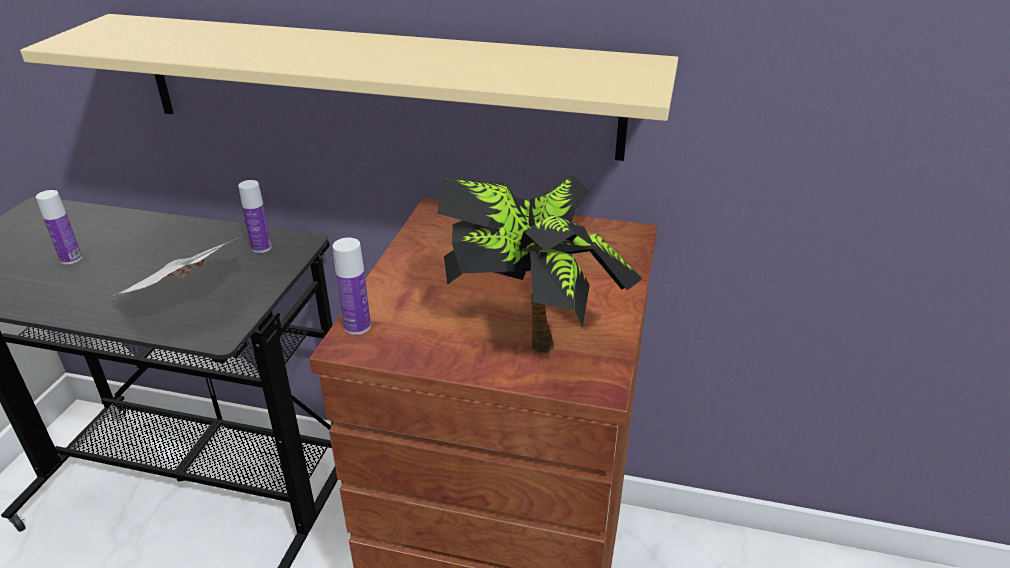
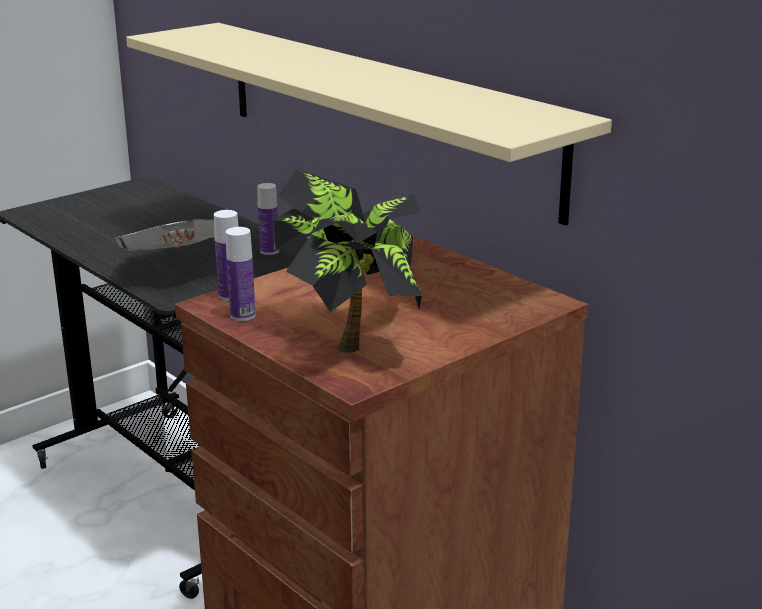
camera: 35 degrees right, 10 degrees down
bottle [36,190,82,264] -> bottle moved to [226,227,256,321]

